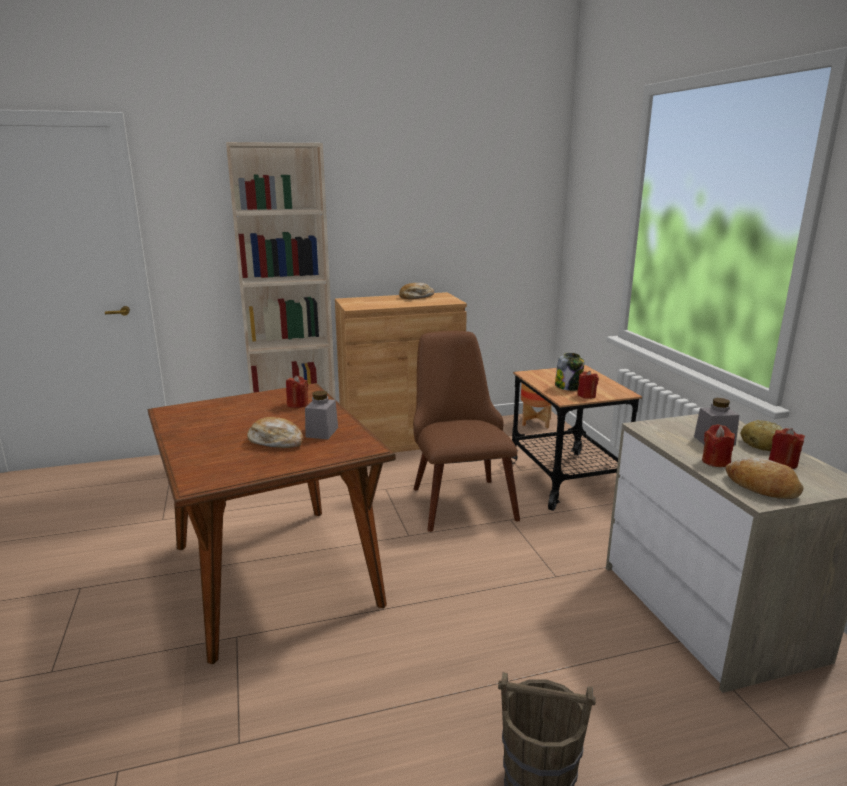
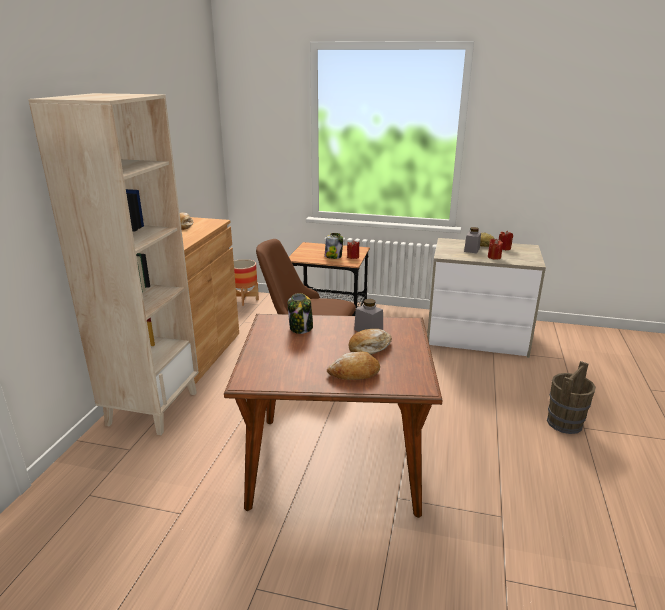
camera: 60 degrees left, 5 degrees up
red candle [286,375,308,408] -> jar [288,293,313,334]
bread [726,458,803,499] -> bread moved to [327,351,380,380]

